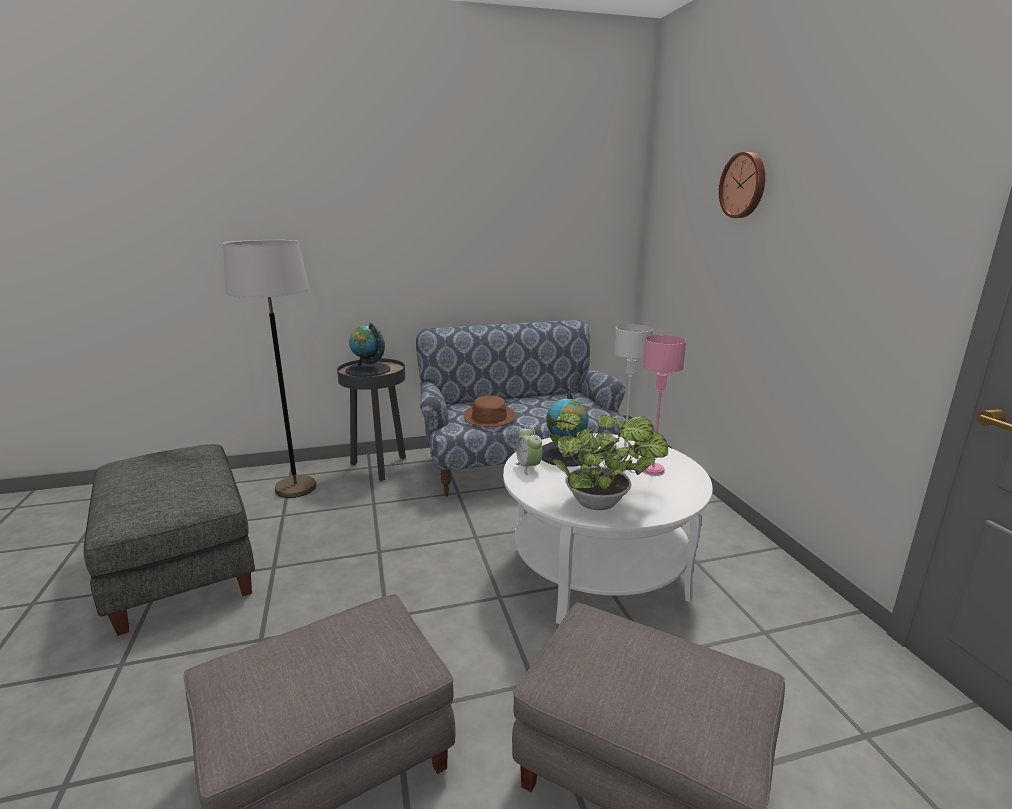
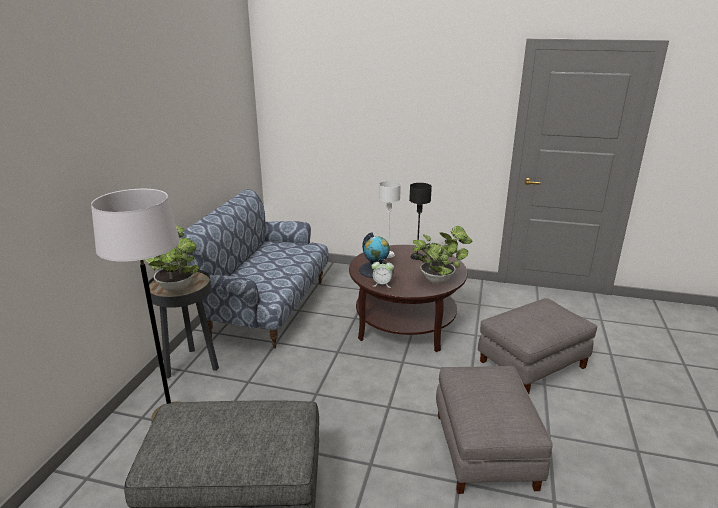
camera: 60 degrees left, 5 degrees up
globe [345,323,391,377] -> potted plant [145,226,199,291]
brown hat [464,396,516,427] -> none
white coffee table [503,433,713,624] -> brown coffee table [349,245,467,352]
pink table lamp [643,335,686,476] -> black table lamp [409,183,432,260]
wall clock [719,152,765,218] -> none

